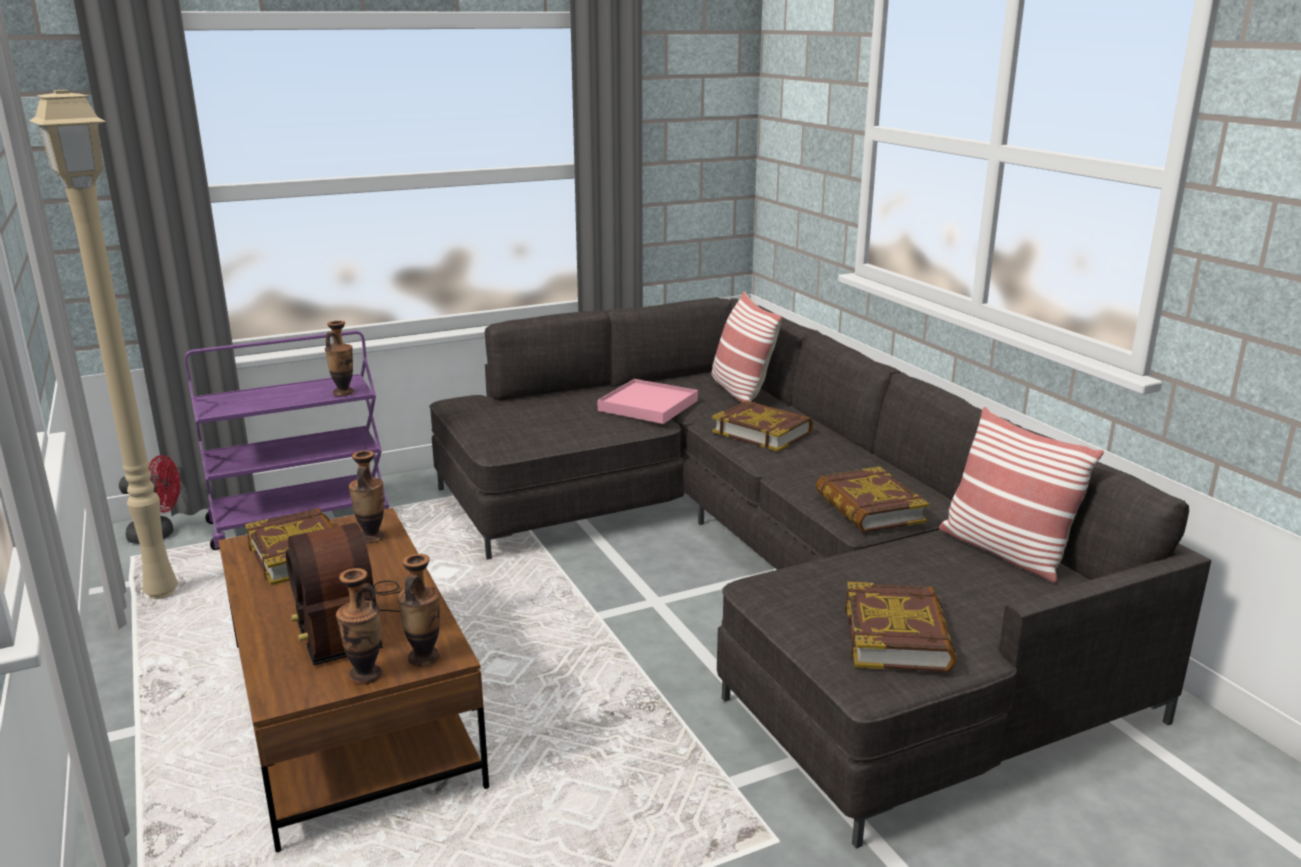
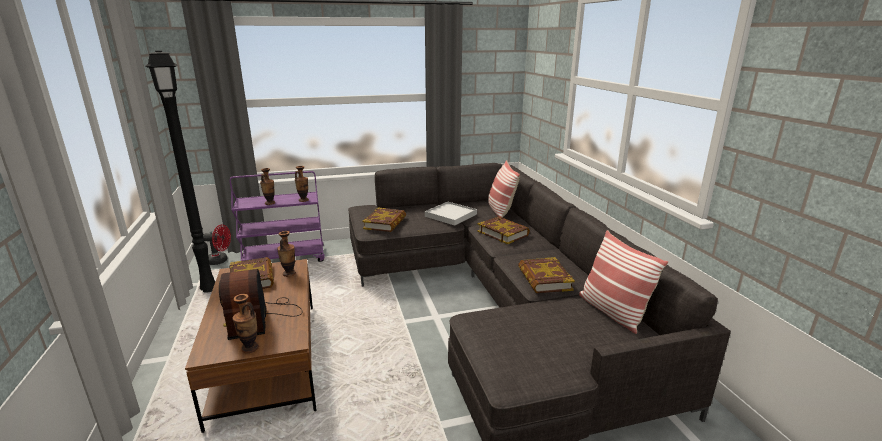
camera: 10 degrees right, 0 degrees up
beige floor lamp [29,90,178,599] -> black floor lamp [145,51,215,293]
vase [397,554,440,667] -> vase moved to [260,168,275,205]
pink tray [597,379,698,424] -> white tray [425,202,477,226]
book [845,582,956,672] -> book moved to [362,208,406,232]

